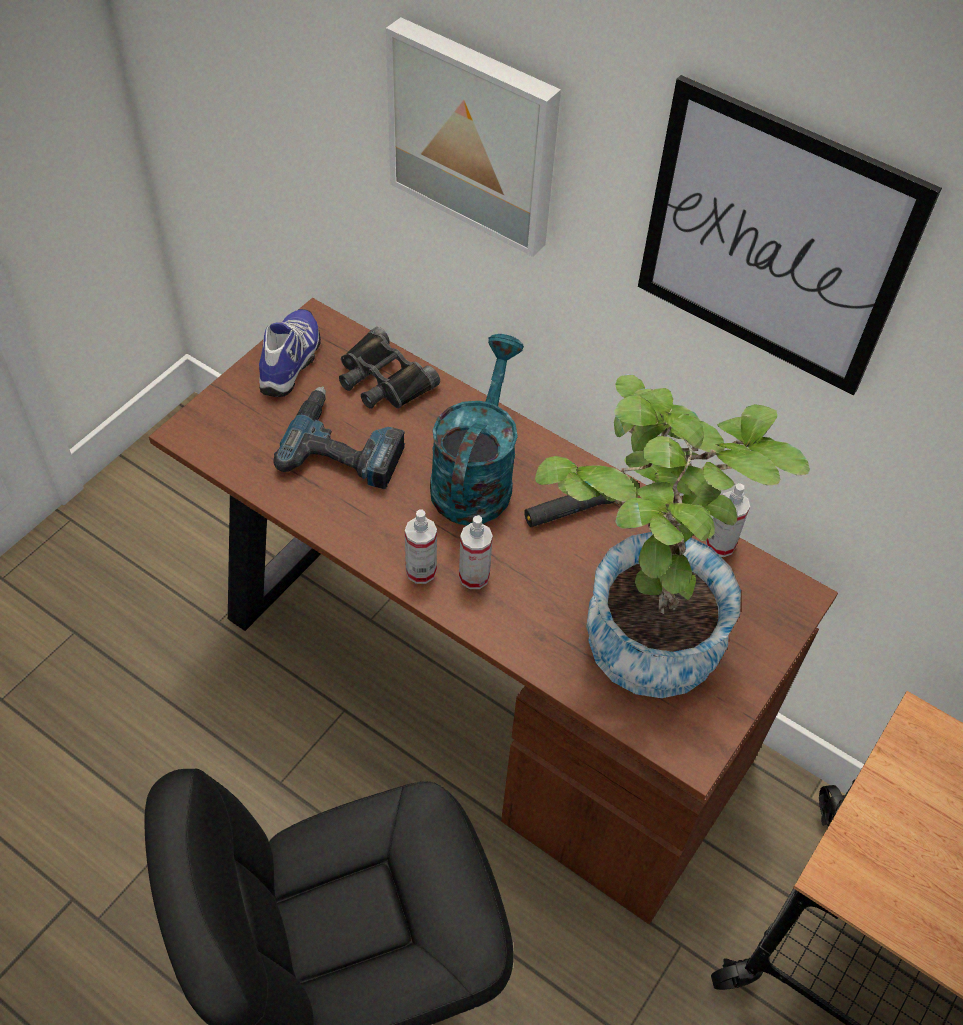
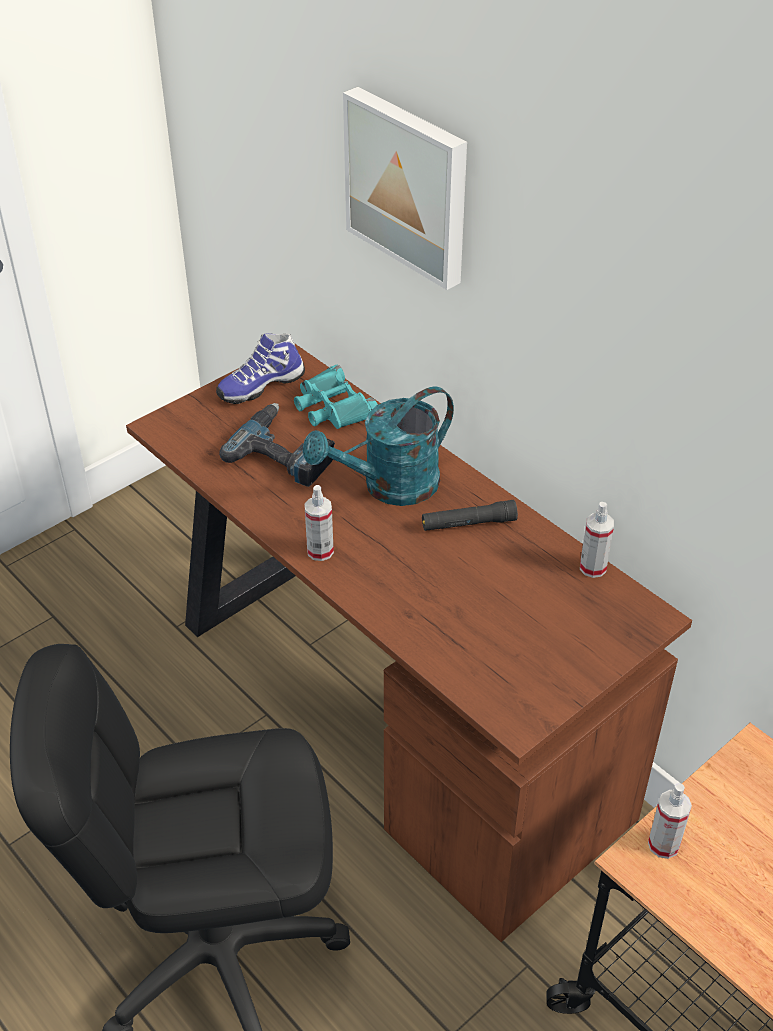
camera: 15 degrees right, 10 degrees down
shoe [259,309,321,397] -> shoe turned 150 degrees counterclockwise [216,333,305,404]
black binoculars [339,327,440,409] -> turquoise binoculars [294,364,378,429]
turquoise watering can [430,334,524,525] -> turquoise watering can turned 150 degrees counterclockwise [303,386,454,506]
spray bottle [459,515,493,589] -> spray bottle moved to [648,783,692,859]
potted plant [535,374,810,698] -> none
picture [638,75,942,395] -> none

